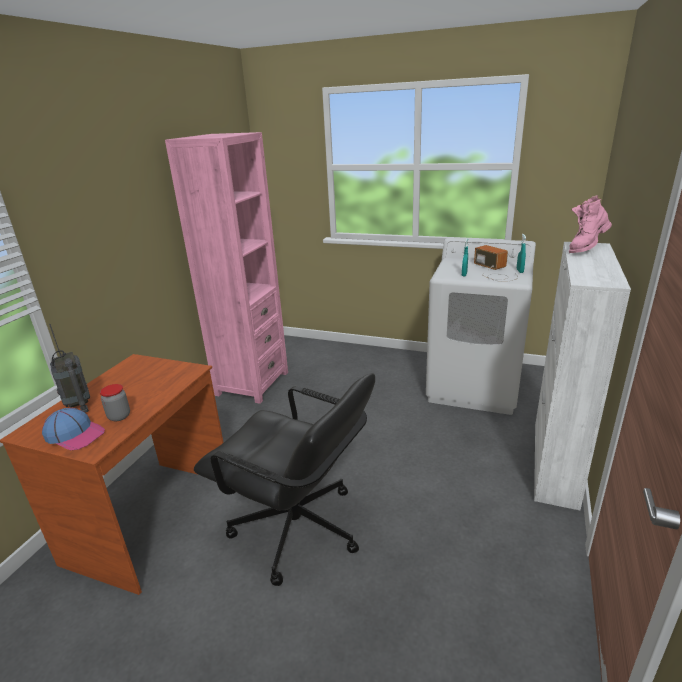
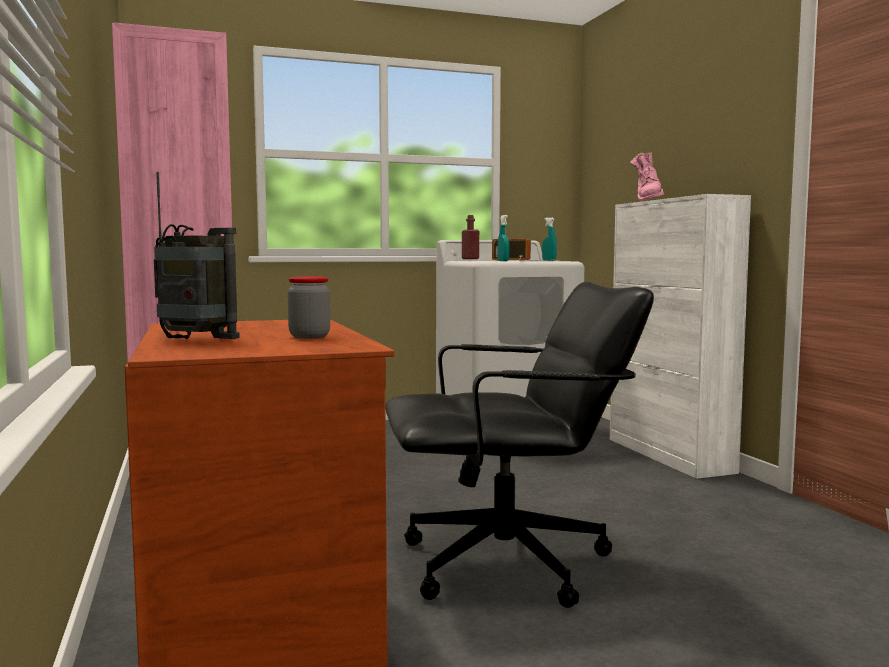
camera: 40 degrees left, 20 degrees down
cap [42,408,105,450] -> none
none -> red bottle [462,215,479,259]

